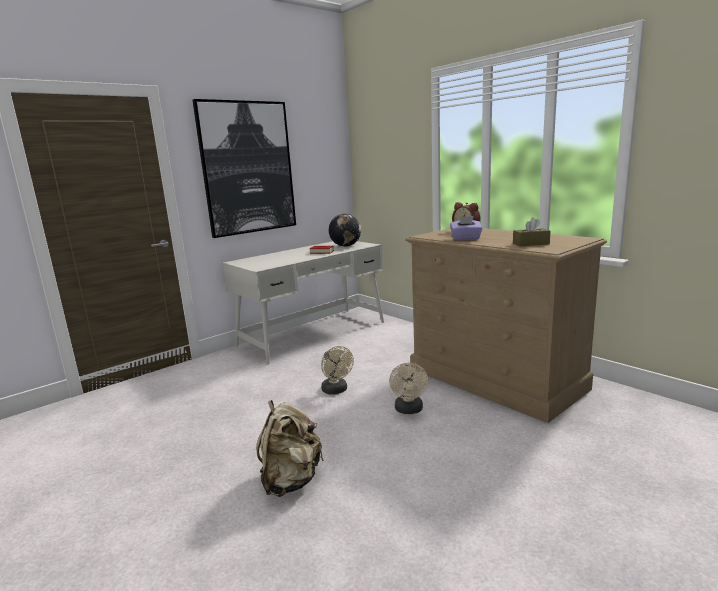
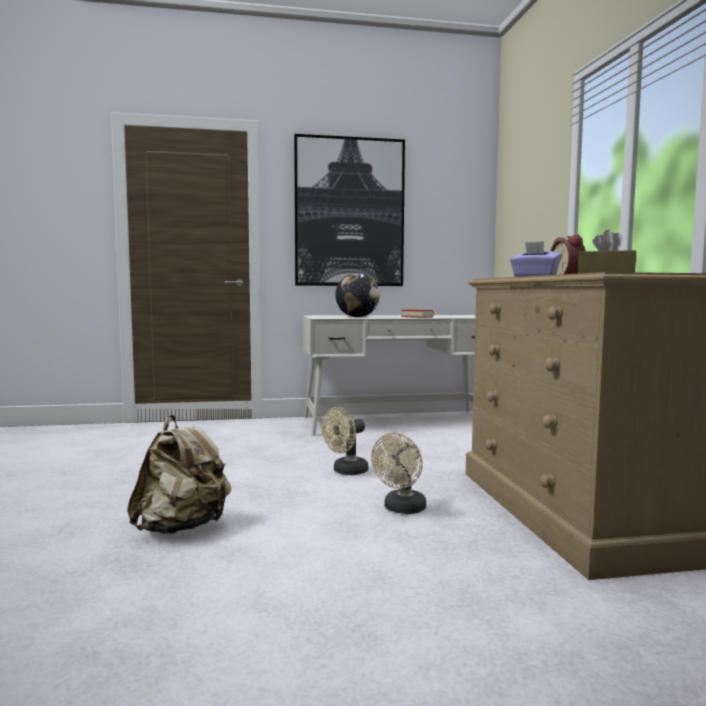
camera: 30 degrees right, 10 degrees down
beige fan [321,346,354,394] -> beige fan turned 45 degrees clockwise [322,407,369,475]
globe [329,214,361,247] -> globe moved to [335,273,380,317]

